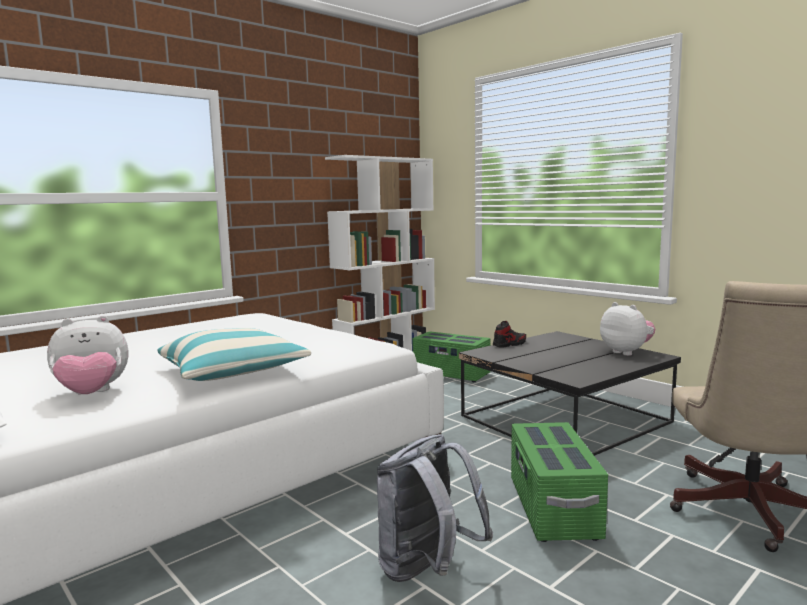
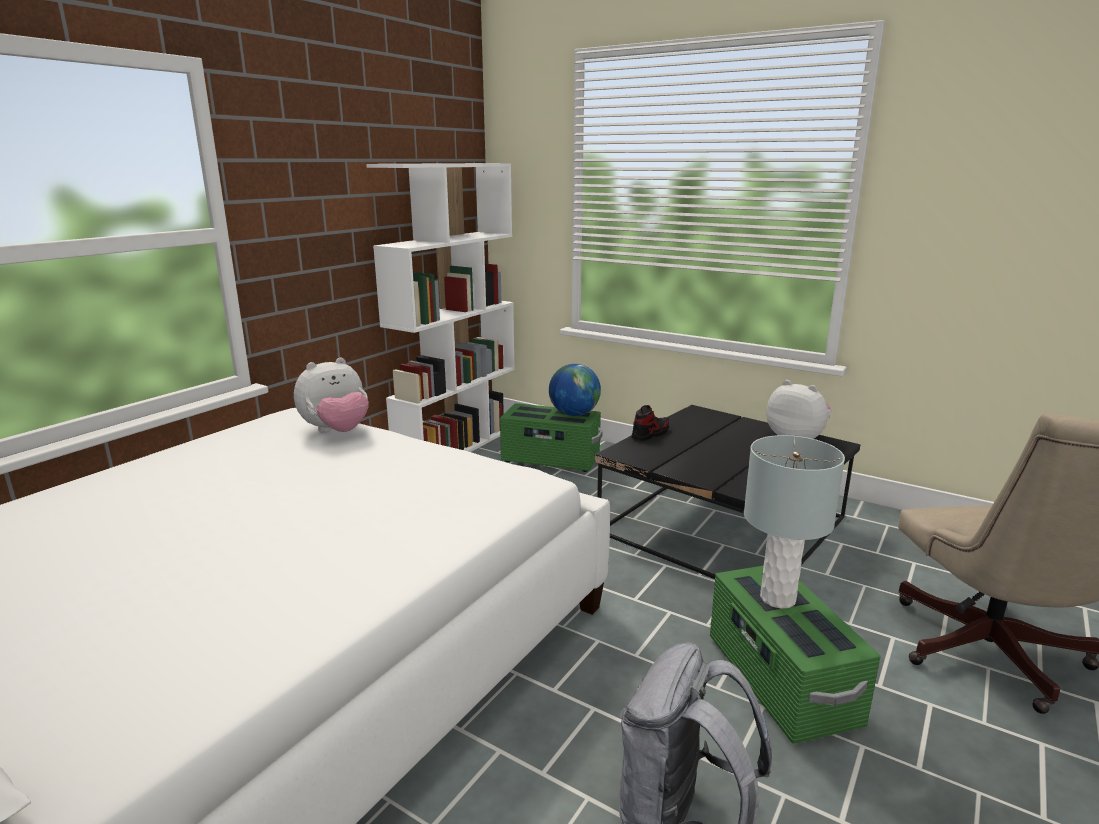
camera: 15 degrees left, 10 degrees up
plush toy [47,316,128,394] -> plush toy moved to [294,357,369,433]
pillow [158,328,311,381] -> none
none -> globe [549,364,601,416]
none -> grey table lamp [744,435,845,609]

